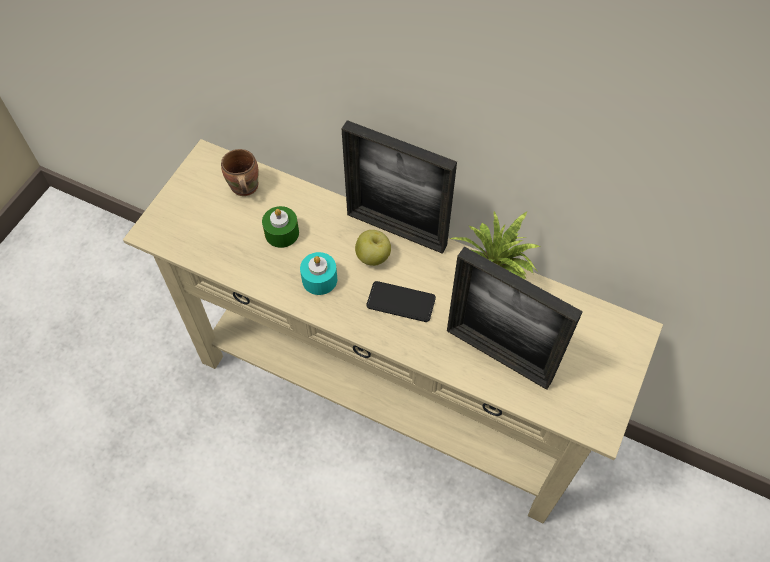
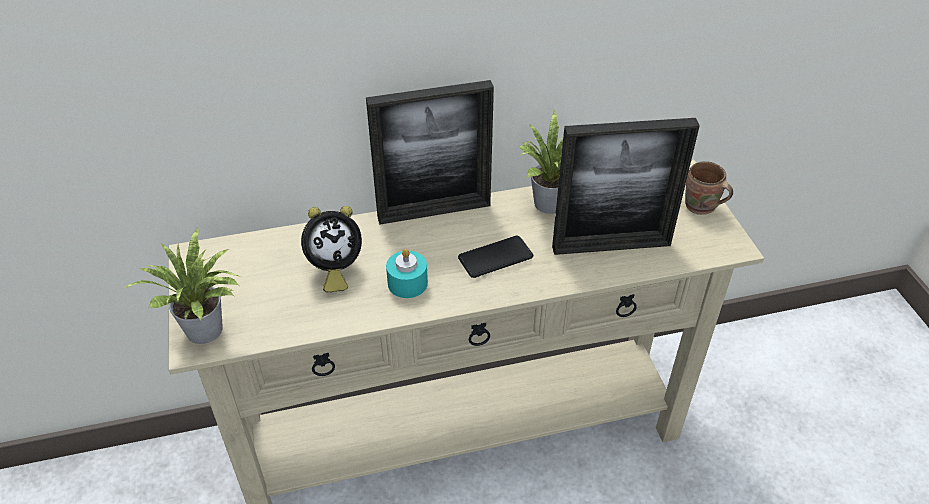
camera: 40 degrees left, 15 degrees down
brown mug [221,149,258,196] -> brown mug moved to [685,161,733,215]
green candle [262,206,299,248] -> alarm clock [301,206,362,292]
apple [355,230,391,266] -> none
none -> potted plant [122,226,241,344]

